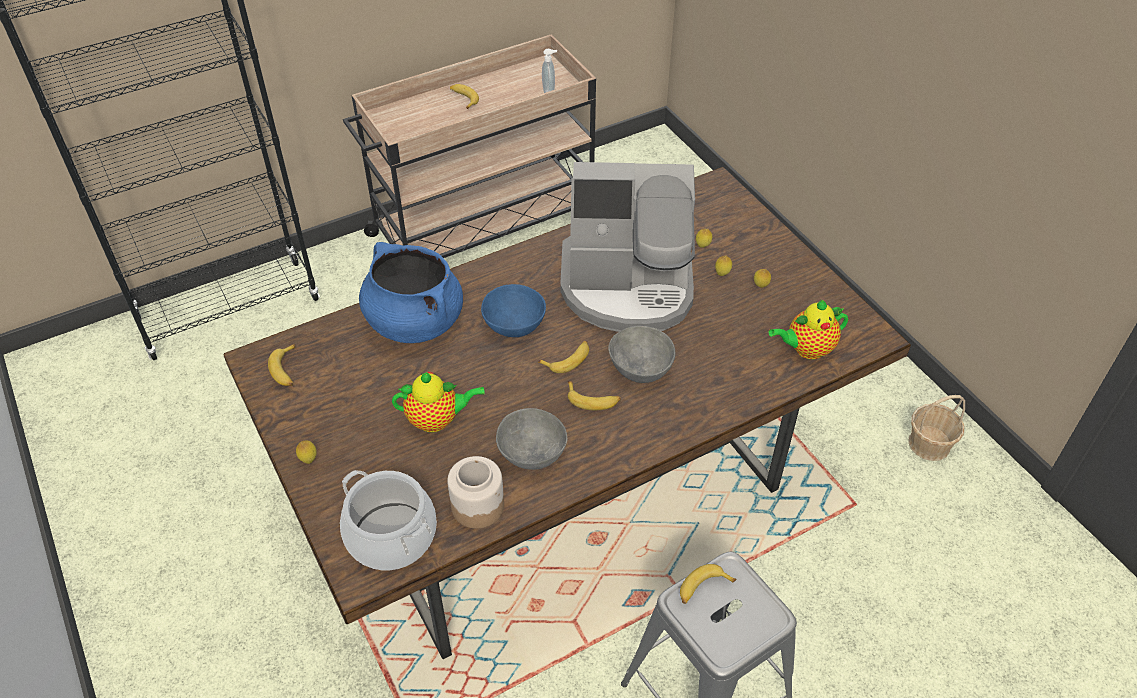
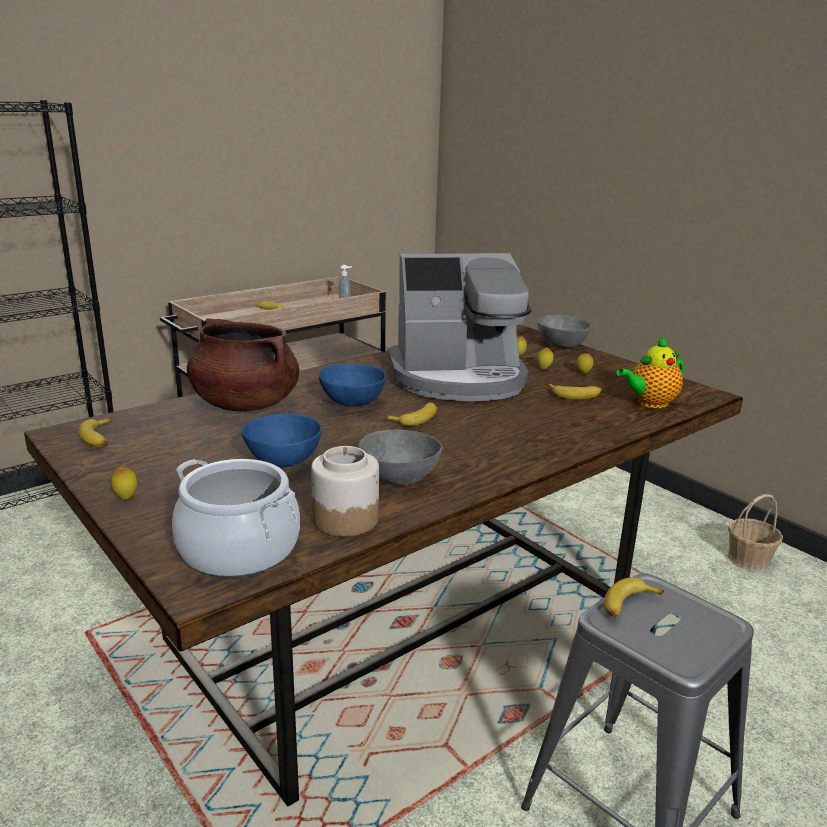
camera: 10 degrees left, 25 degrees down
blue cooking pot [359,242,463,343] -> brown cooking pot [187,318,299,411]
teapot [392,372,485,432] -> blue bowl [241,413,322,467]
banana [568,381,621,410] -> banana moved to [547,383,602,400]
grey bowl [608,326,675,383] -> grey bowl moved to [537,315,592,349]

